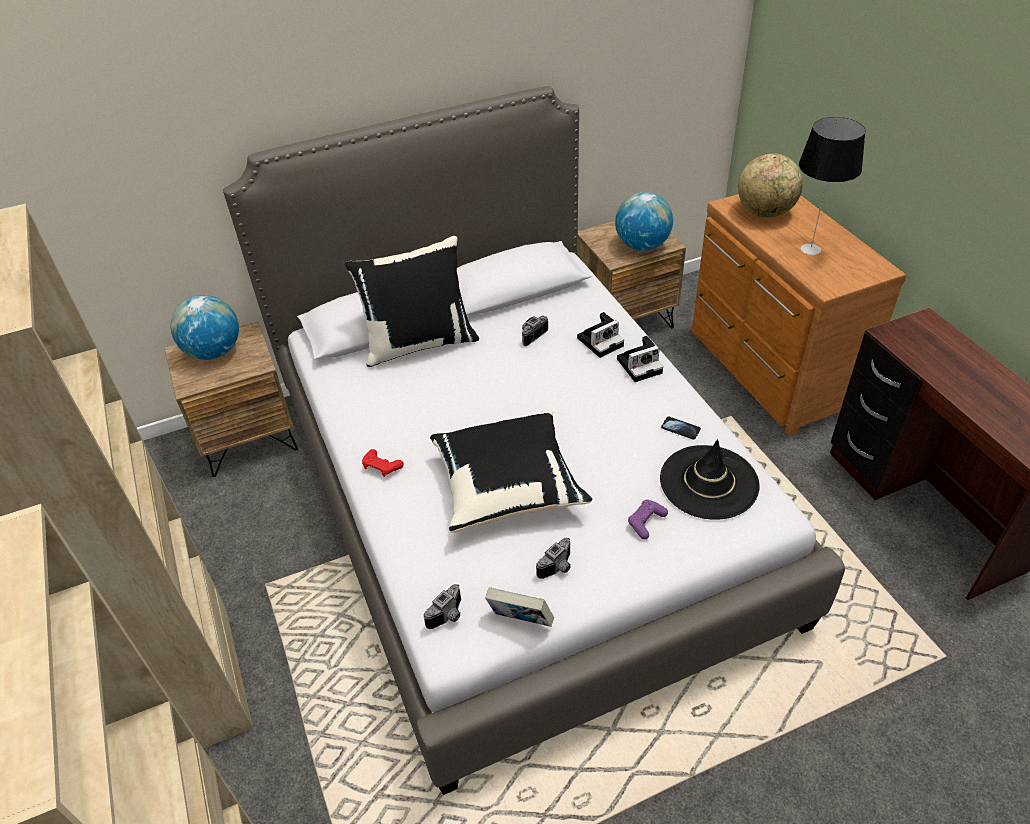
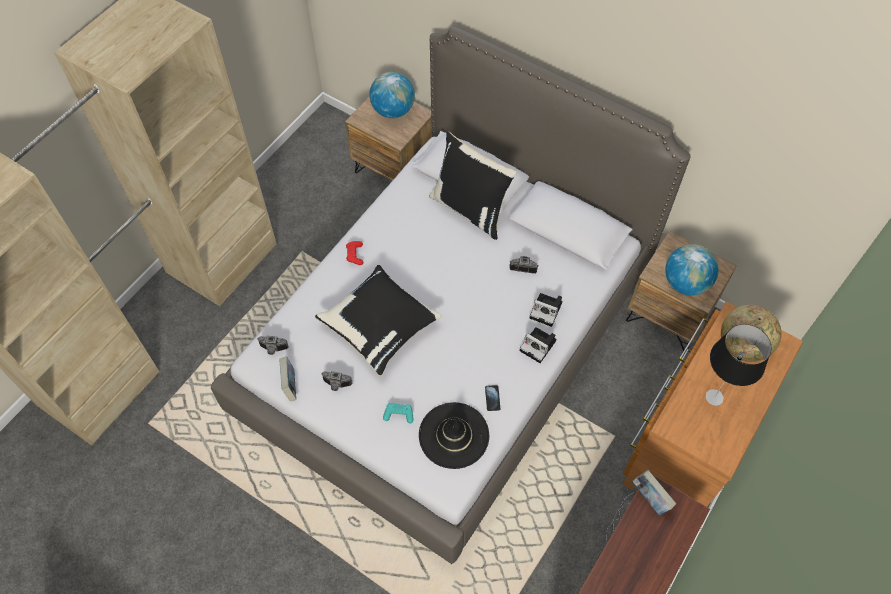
camera: 55 degrees right, 15 degrees up
purple game controller [628,499,668,539] -> turquoise game controller [383,403,413,423]
none -> book [632,470,676,515]

